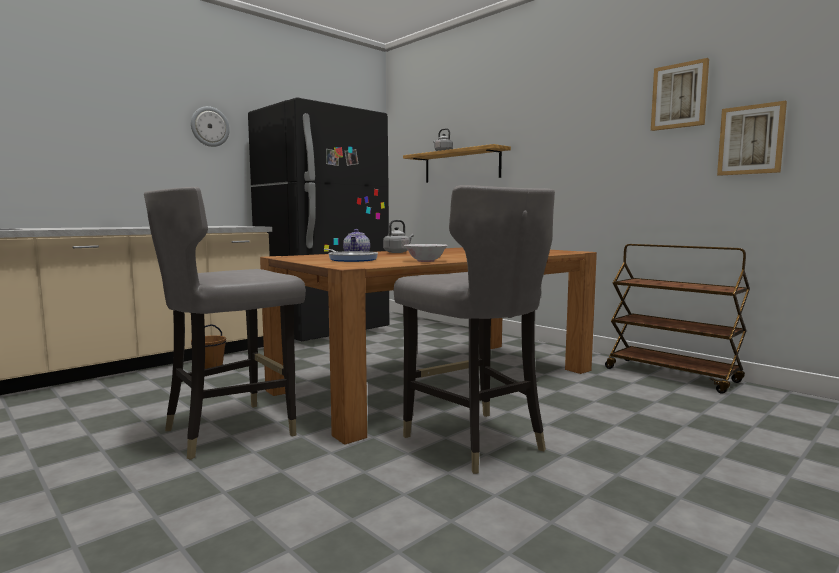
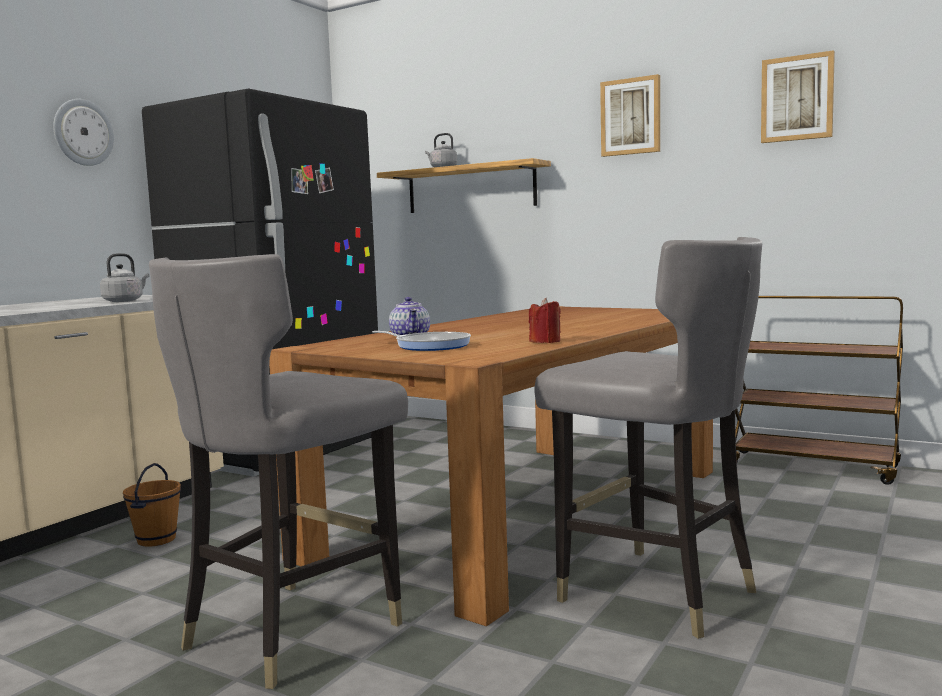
camera: 15 degrees left, 0 degrees up
grey kettle [383,220,414,253] -> grey kettle moved to [100,253,150,302]
white bowl [404,244,448,262] -> red candle [529,298,561,343]
picture [717,101,787,176] -> picture moved to [600,74,660,157]

